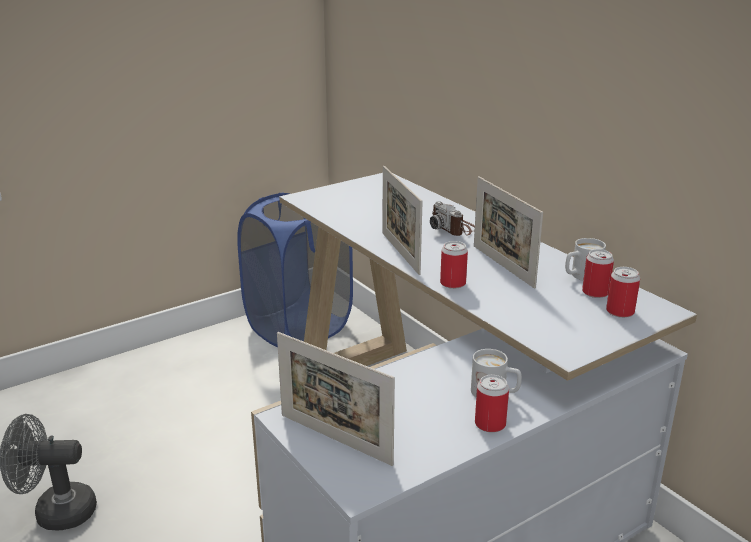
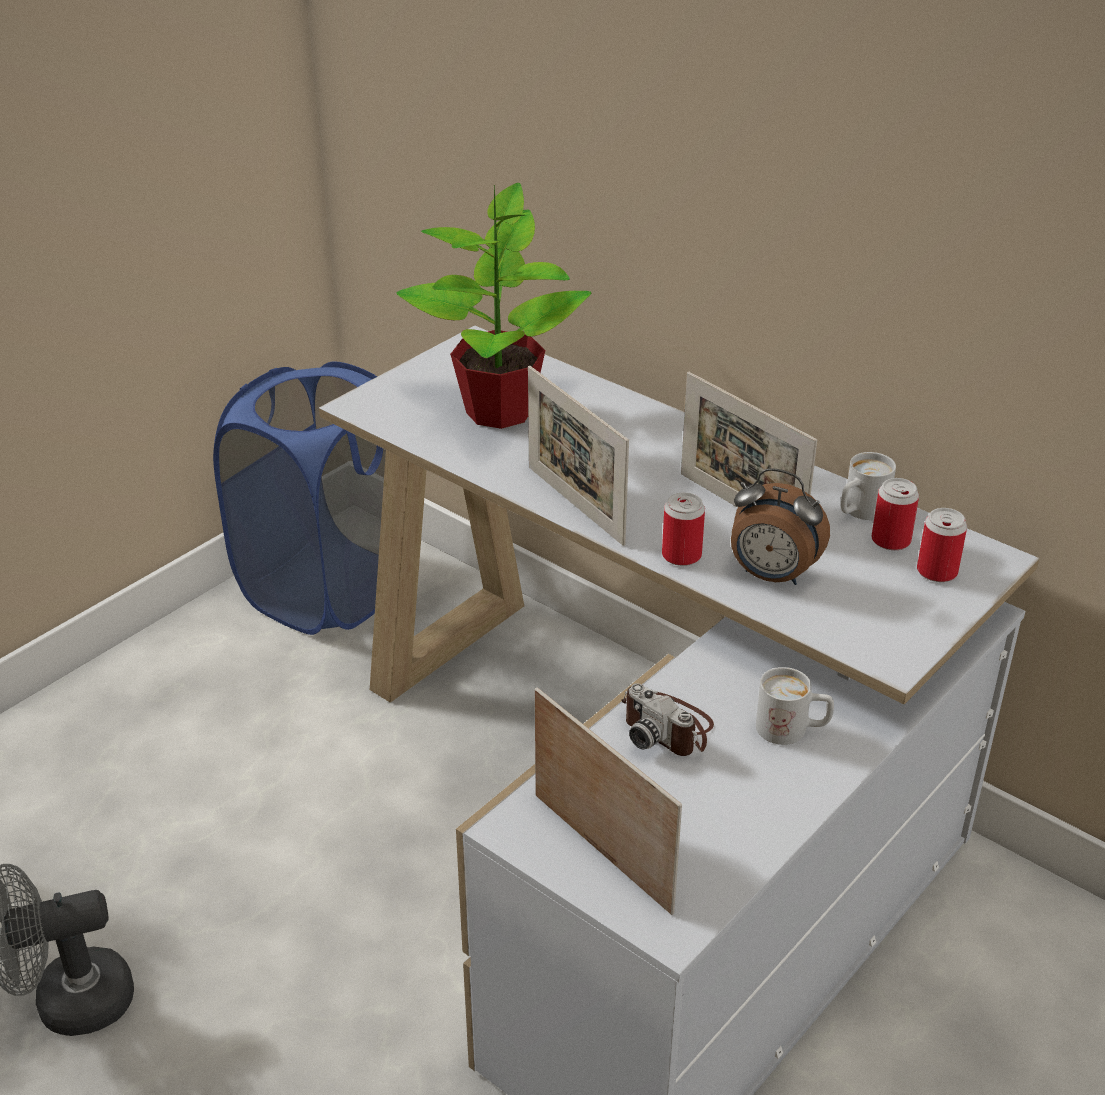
camera: 15 degrees left, 10 degrees up
picture frame [277,332,395,466] -> picture frame turned 150 degrees counterclockwise [535,687,682,915]
camera [430,201,475,236] -> camera moved to [621,683,714,756]
can [475,375,509,433] -> none
none -> potted plant [396,183,591,429]
none -> alarm clock [731,468,830,585]

